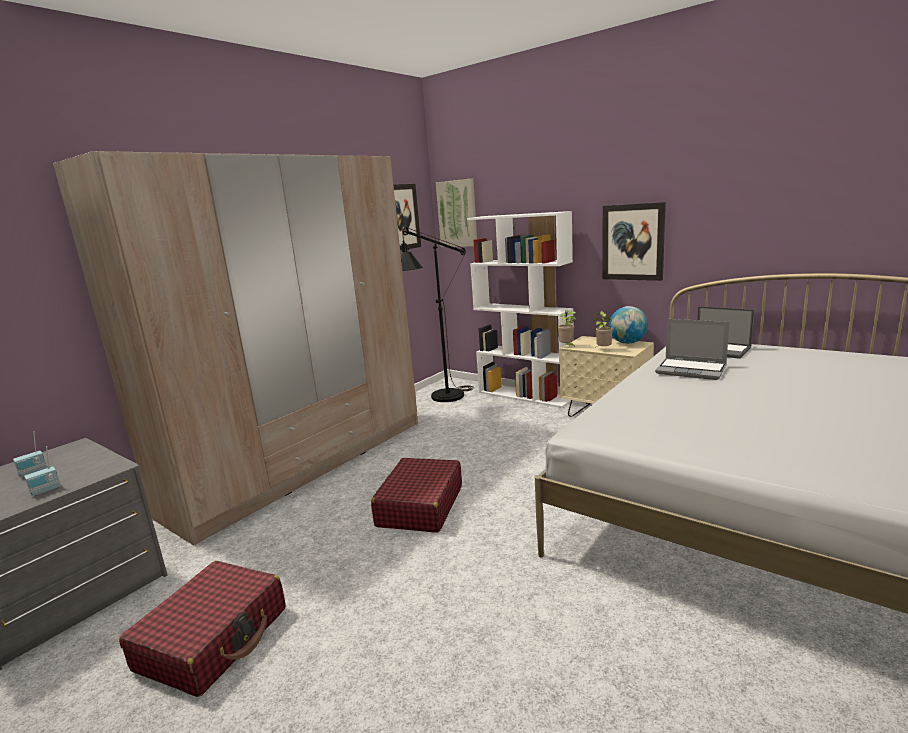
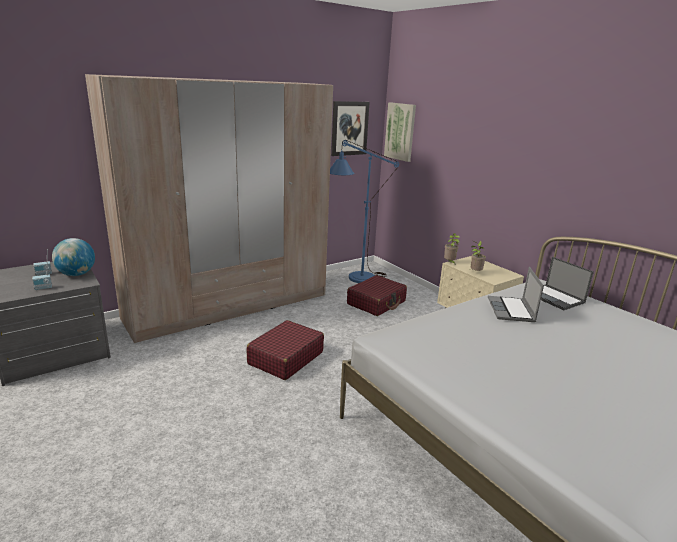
camera: 15 degrees right, 5 degrees up
red suitcase [119,561,286,697] -> red suitcase moved to [347,275,407,316]
black floor lamp [400,227,474,402] -> blue floor lamp [330,140,399,283]
white bookcase [467,211,574,408] -> none
picture [602,202,666,281] -> none
globe [609,306,648,344] -> globe moved to [52,238,95,276]
laptop [655,319,729,380] -> laptop turned 45 degrees clockwise [488,267,544,322]

